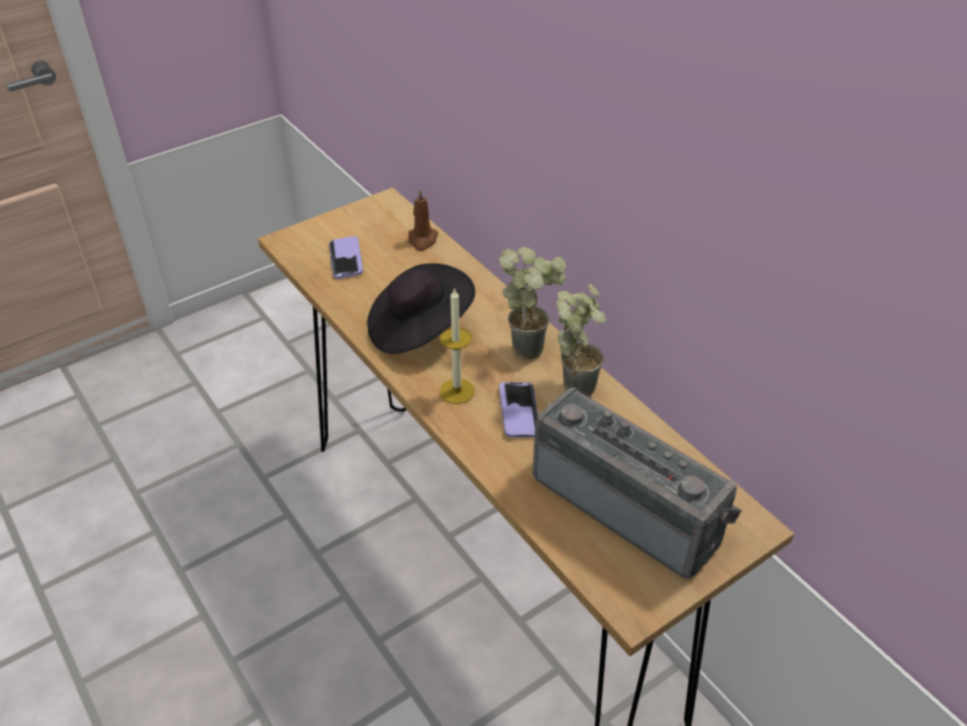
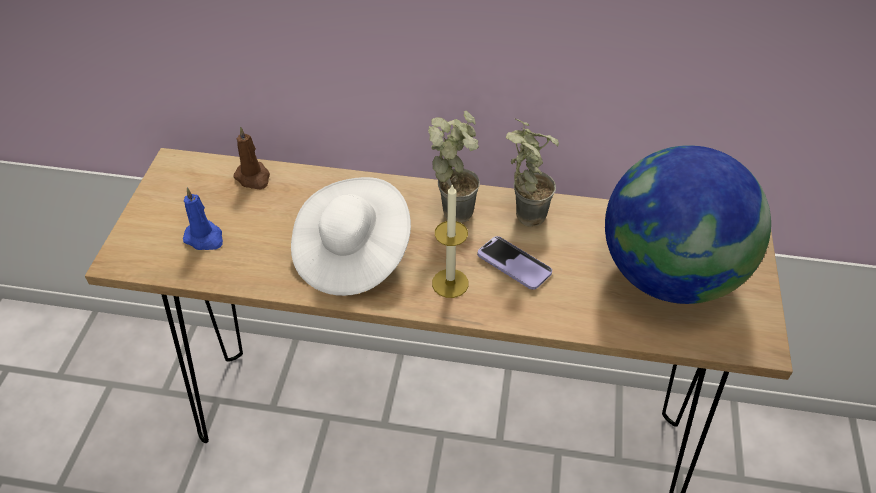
camera: 45 degrees left, 5 degrees up
phone [329,236,363,279] -> blue candle [183,187,223,250]
black hat [367,263,475,354] -> white hat [291,177,411,296]
radio [533,388,742,579] -> globe [605,145,771,304]

